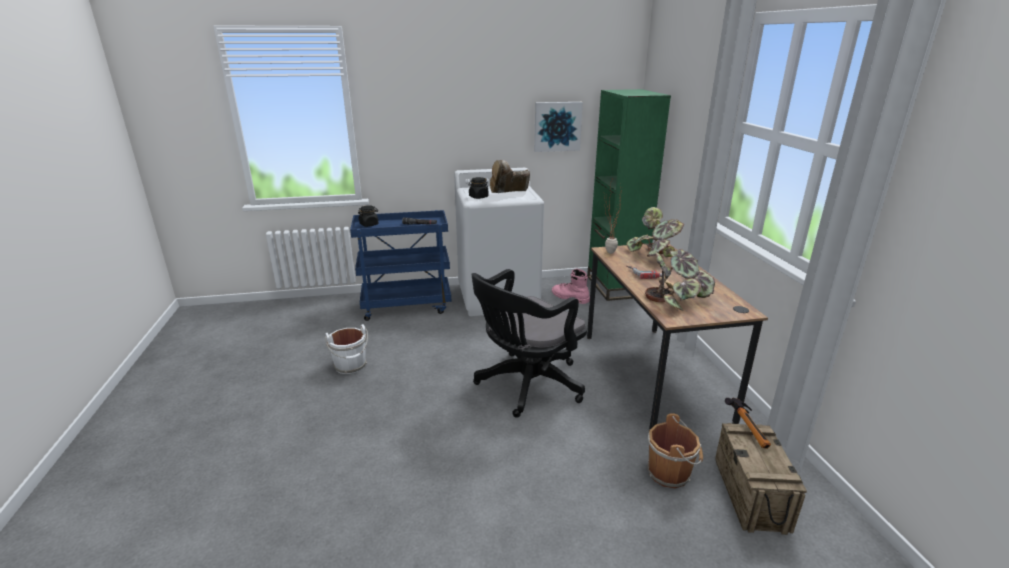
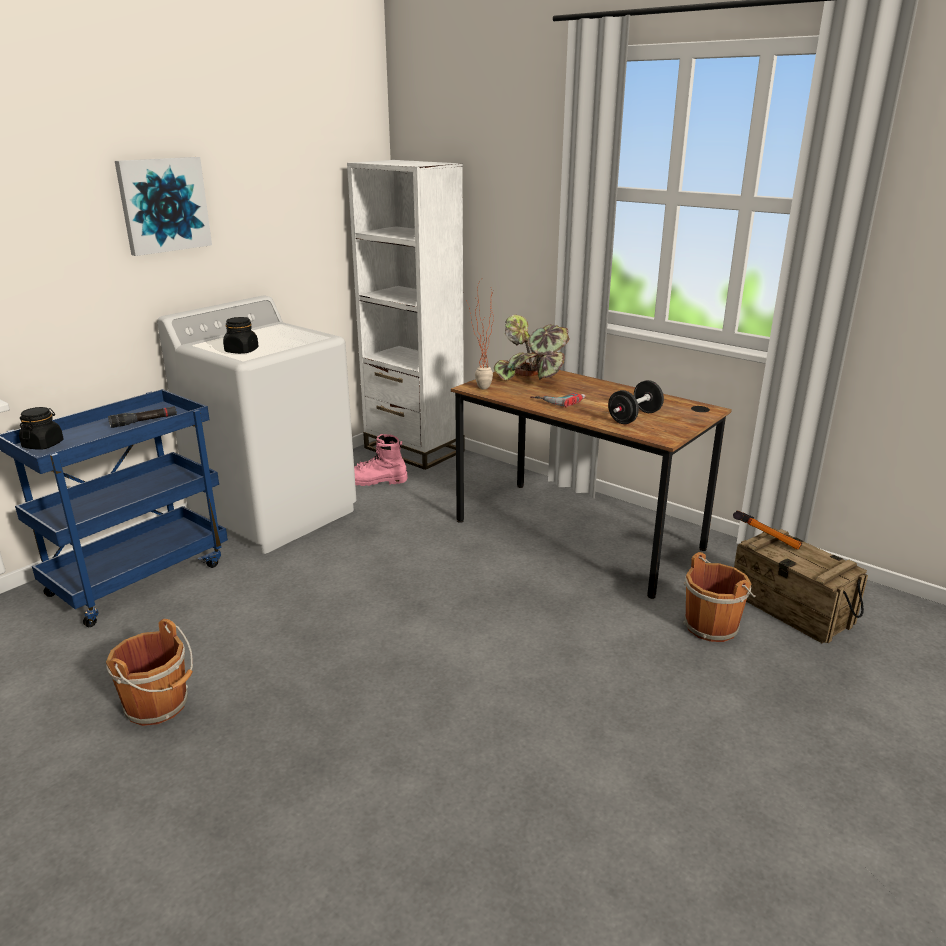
camera: 40 degrees left, 0 degrees up
white bucket [325,324,368,374] -> brown bucket [106,619,193,726]
black office chair [471,269,587,418] -> none
brown boot [490,160,530,193] -> none
picture [534,102,583,152] -> picture moved to [115,157,212,256]
green bookcase [587,89,671,301] -> white bookcase [347,160,464,470]
potted plant [645,249,715,311] -> black dumbbell [608,380,664,424]

